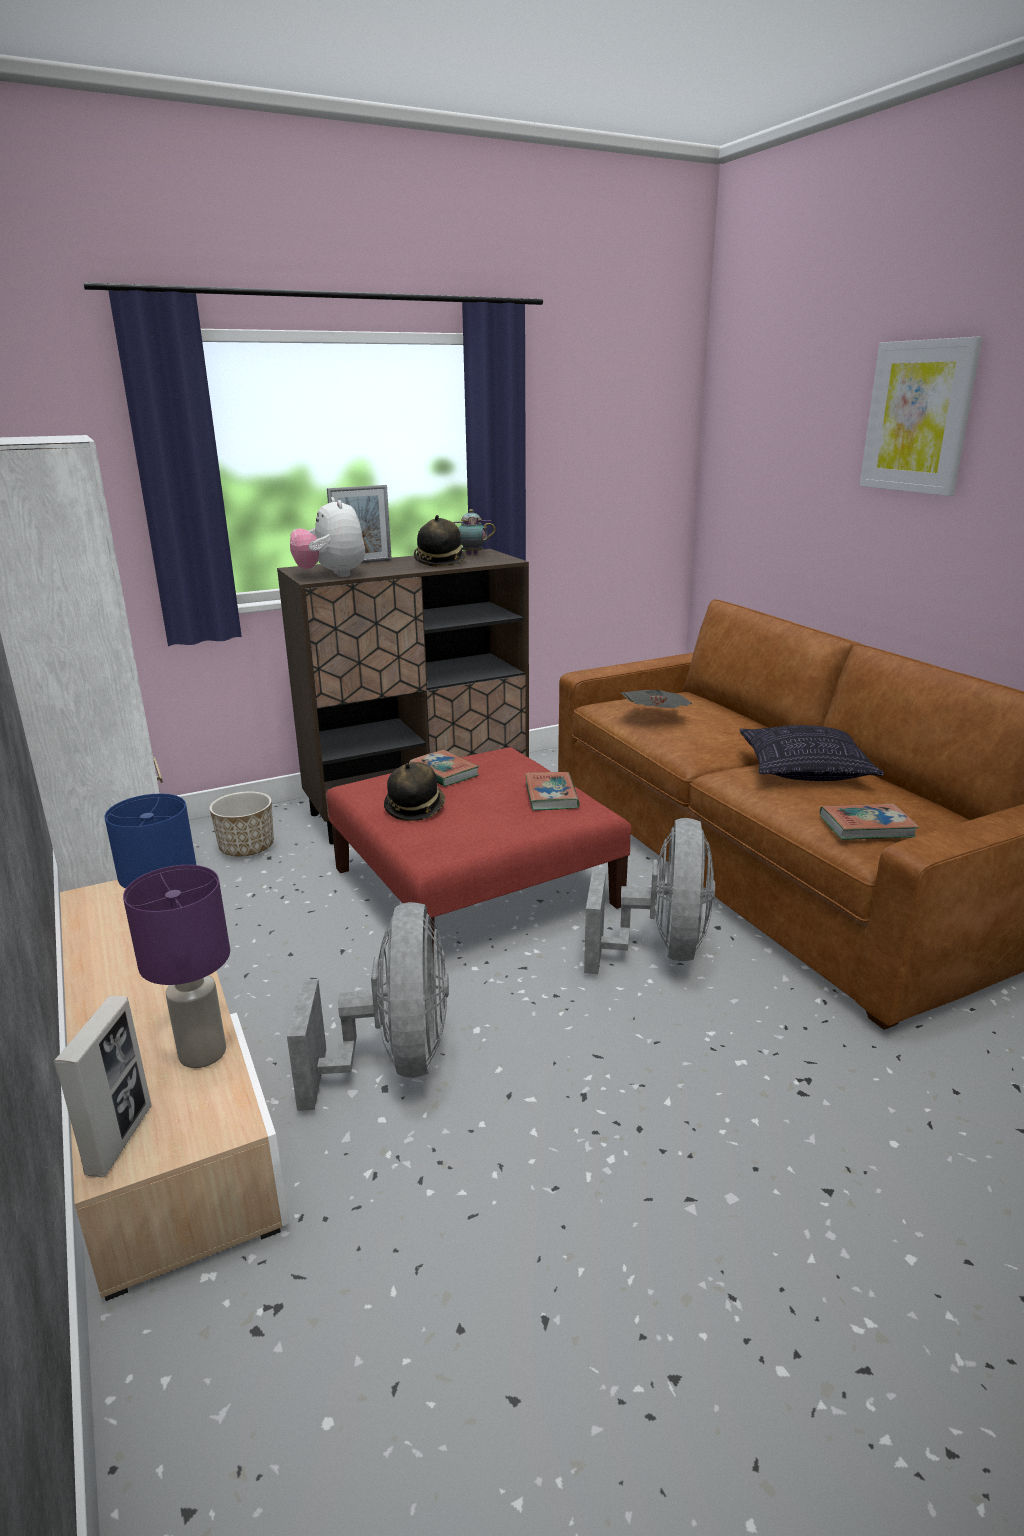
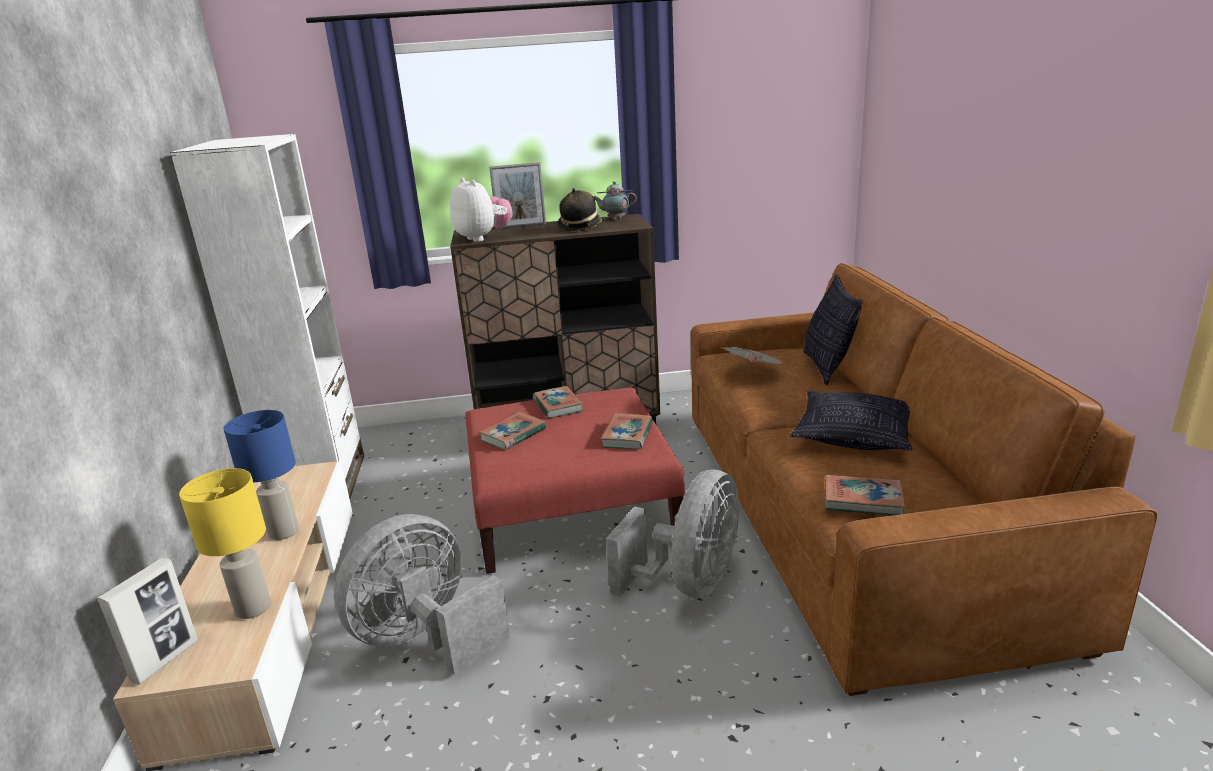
camera: 20 degrees right, 0 degrees up
purple table lamp [123,865,230,1068] -> yellow table lamp [179,468,271,619]
planter [209,791,274,856] -> none
grey fan [287,902,449,1111] -> grey fan turned 150 degrees counterclockwise [334,514,510,675]
plush toy [290,497,365,577] -> plush toy turned 150 degrees clockwise [450,178,513,242]
hat [384,762,445,821] -> book [479,412,546,450]
picture [859,337,983,496] -> none
none -> pillow [803,274,863,385]

